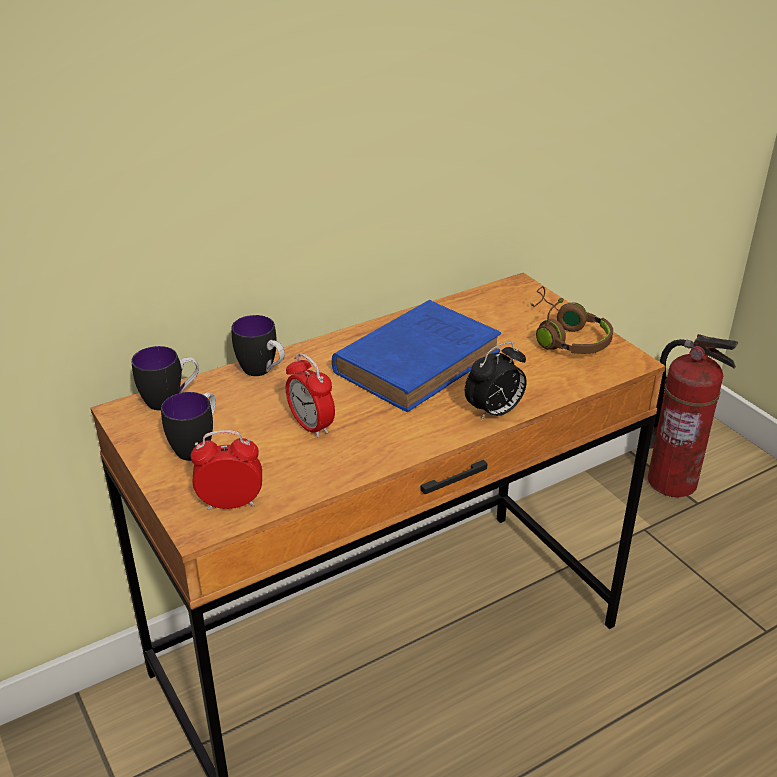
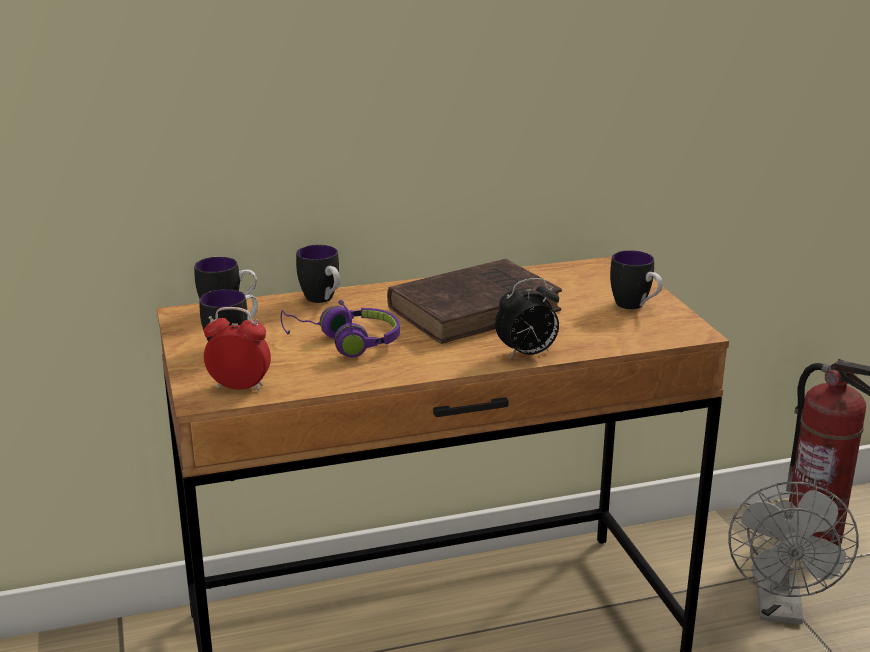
camera: 15 degrees right, 10 degrees down
alarm clock [286,353,335,438] -> purple headphones [281,300,400,357]
blue book [332,300,501,412] -> brown book [387,259,562,344]
brown headphones [530,286,613,354] -> mug [610,250,663,309]
none -> grey fan [728,482,859,624]

